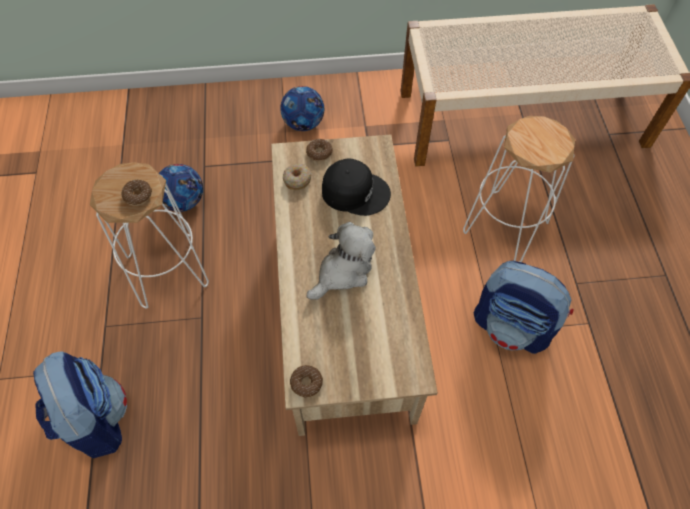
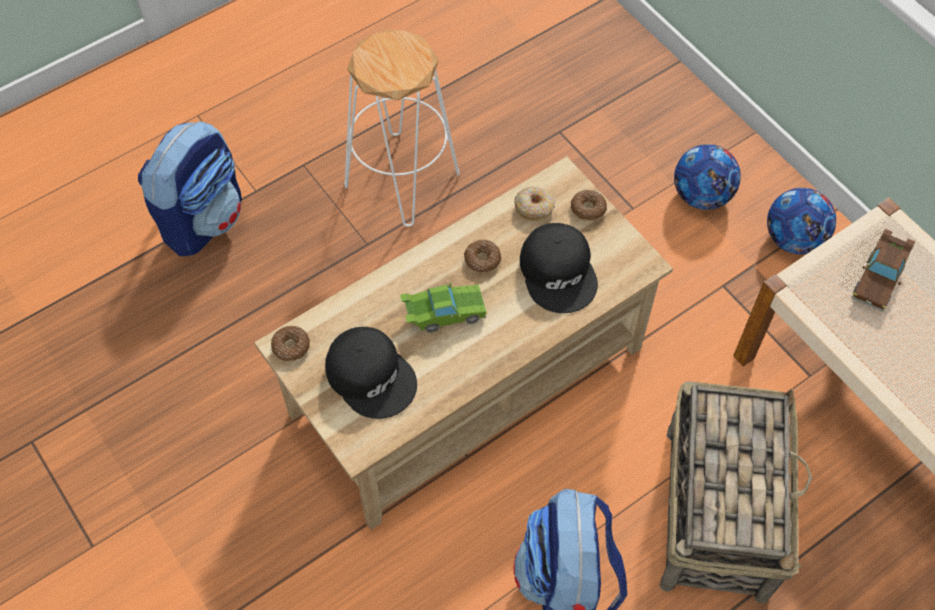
camera: 60 degrees right, 0 degrees up
donut [121,180,152,206] -> donut moved to [464,240,501,273]
football [159,164,203,212] -> football moved to [767,188,836,255]
plush toy [307,222,376,300] -> green toy car [400,282,487,333]
white stool [463,116,575,262] -> basket [660,381,812,603]
none -> black cap [325,327,417,419]
none -> brown toy car [851,229,915,312]

